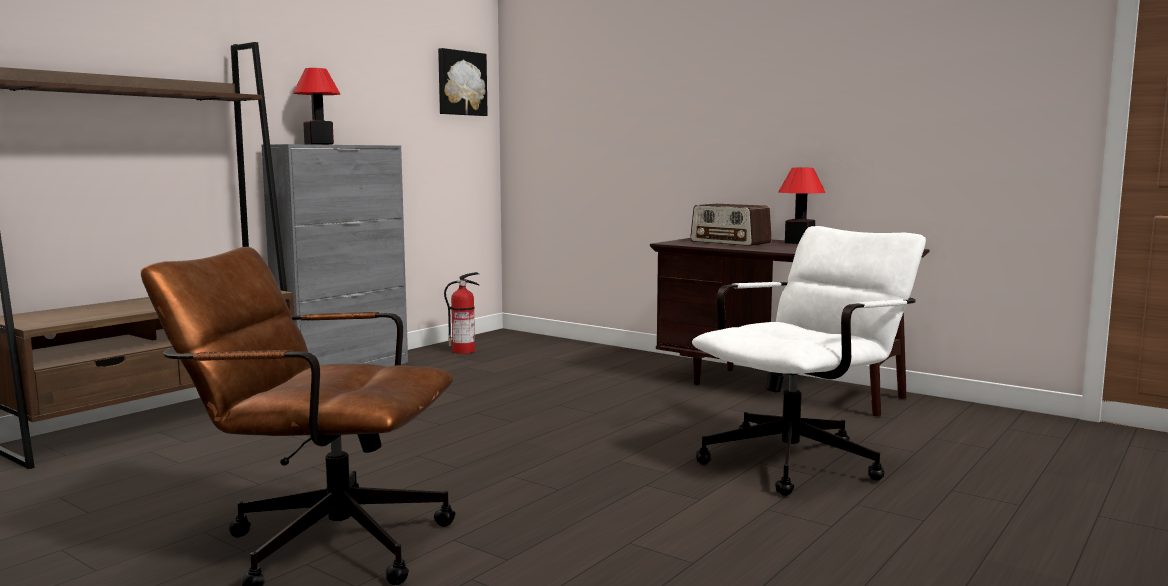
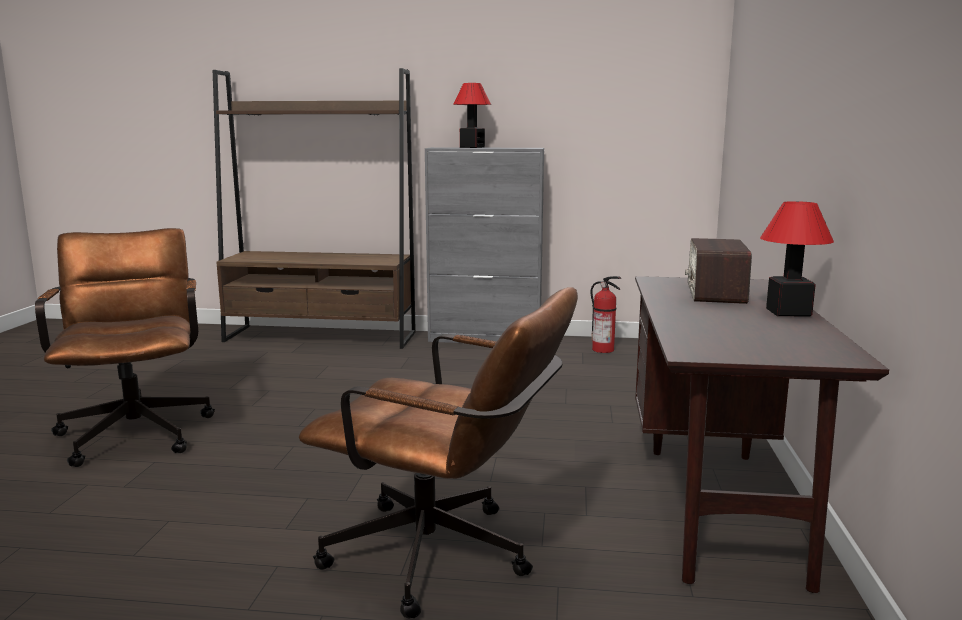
camera: 60 degrees right, 5 degrees up
picture [438,48,488,116] -> none
white office chair [692,226,926,496] -> brown office chair [299,287,578,619]

